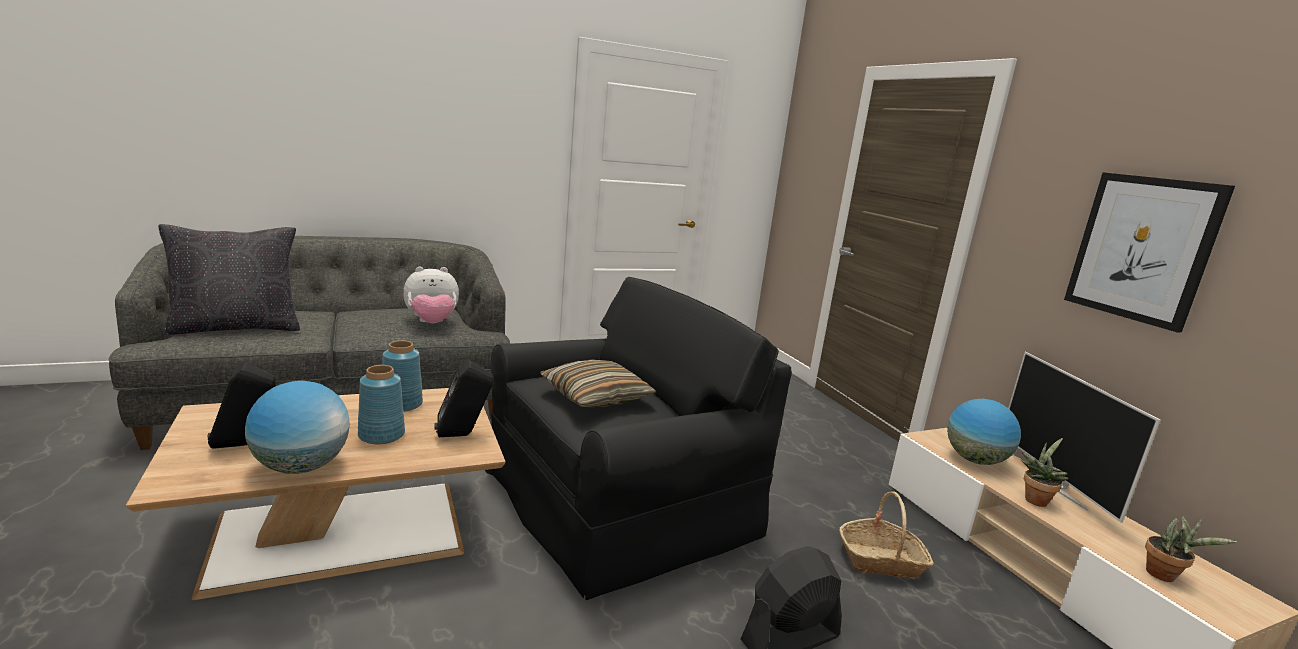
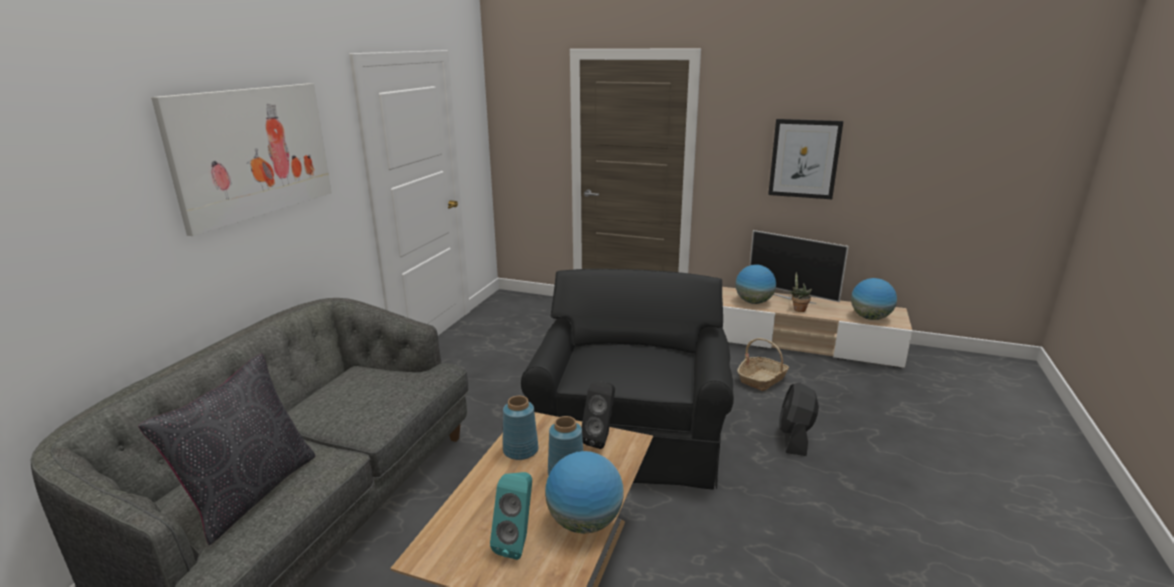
camera: 45 degrees left, 5 degrees up
black speaker [208,361,276,449] -> turquoise speaker [490,472,532,560]
plush toy [403,267,459,324] -> none
pillow [540,360,657,407] -> none
potted plant [1145,515,1237,582] -> globe [851,278,897,320]
none -> picture [151,83,332,236]

